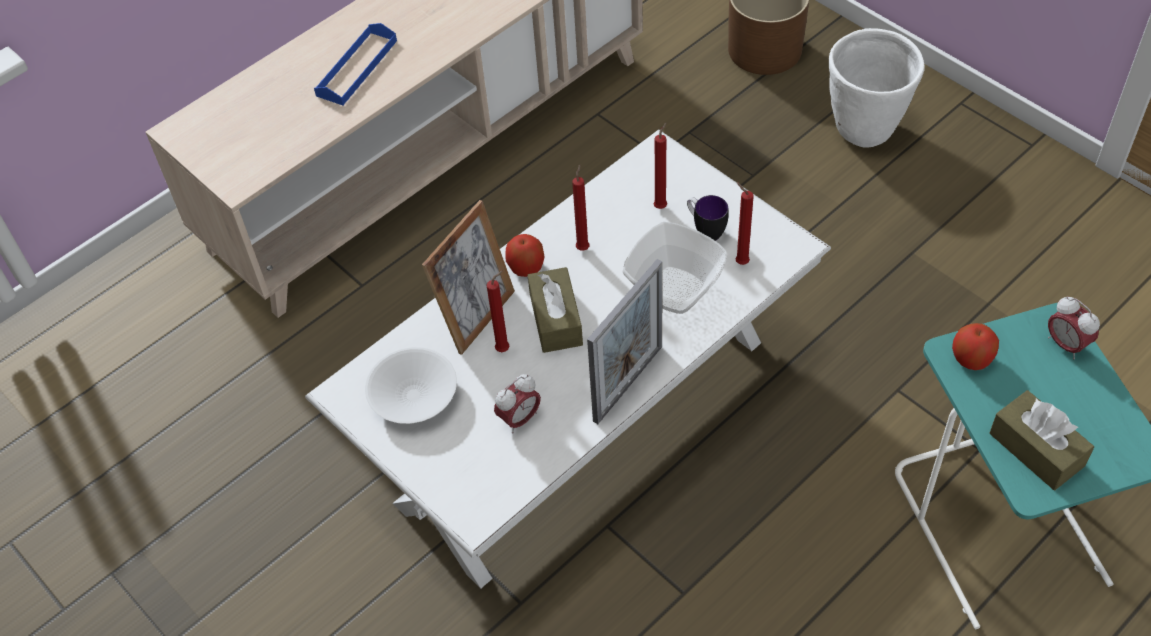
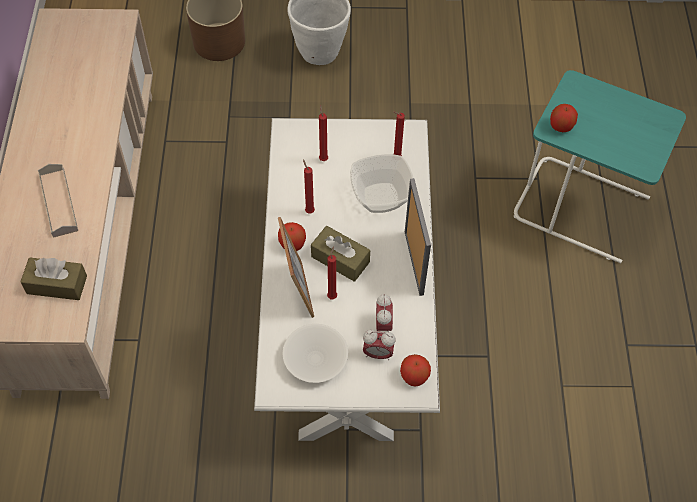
camera: 50 degrees left, 5 degrees up
blue tray [314,23,397,106] -> grey tray [38,164,78,238]
mug [687,195,729,241] -> none
brown tissue box [990,390,1094,490] -> brown tissue box moved to [20,257,87,300]
alarm clock [1048,296,1100,359] -> alarm clock moved to [363,330,396,360]
none -> apple [400,354,431,387]

